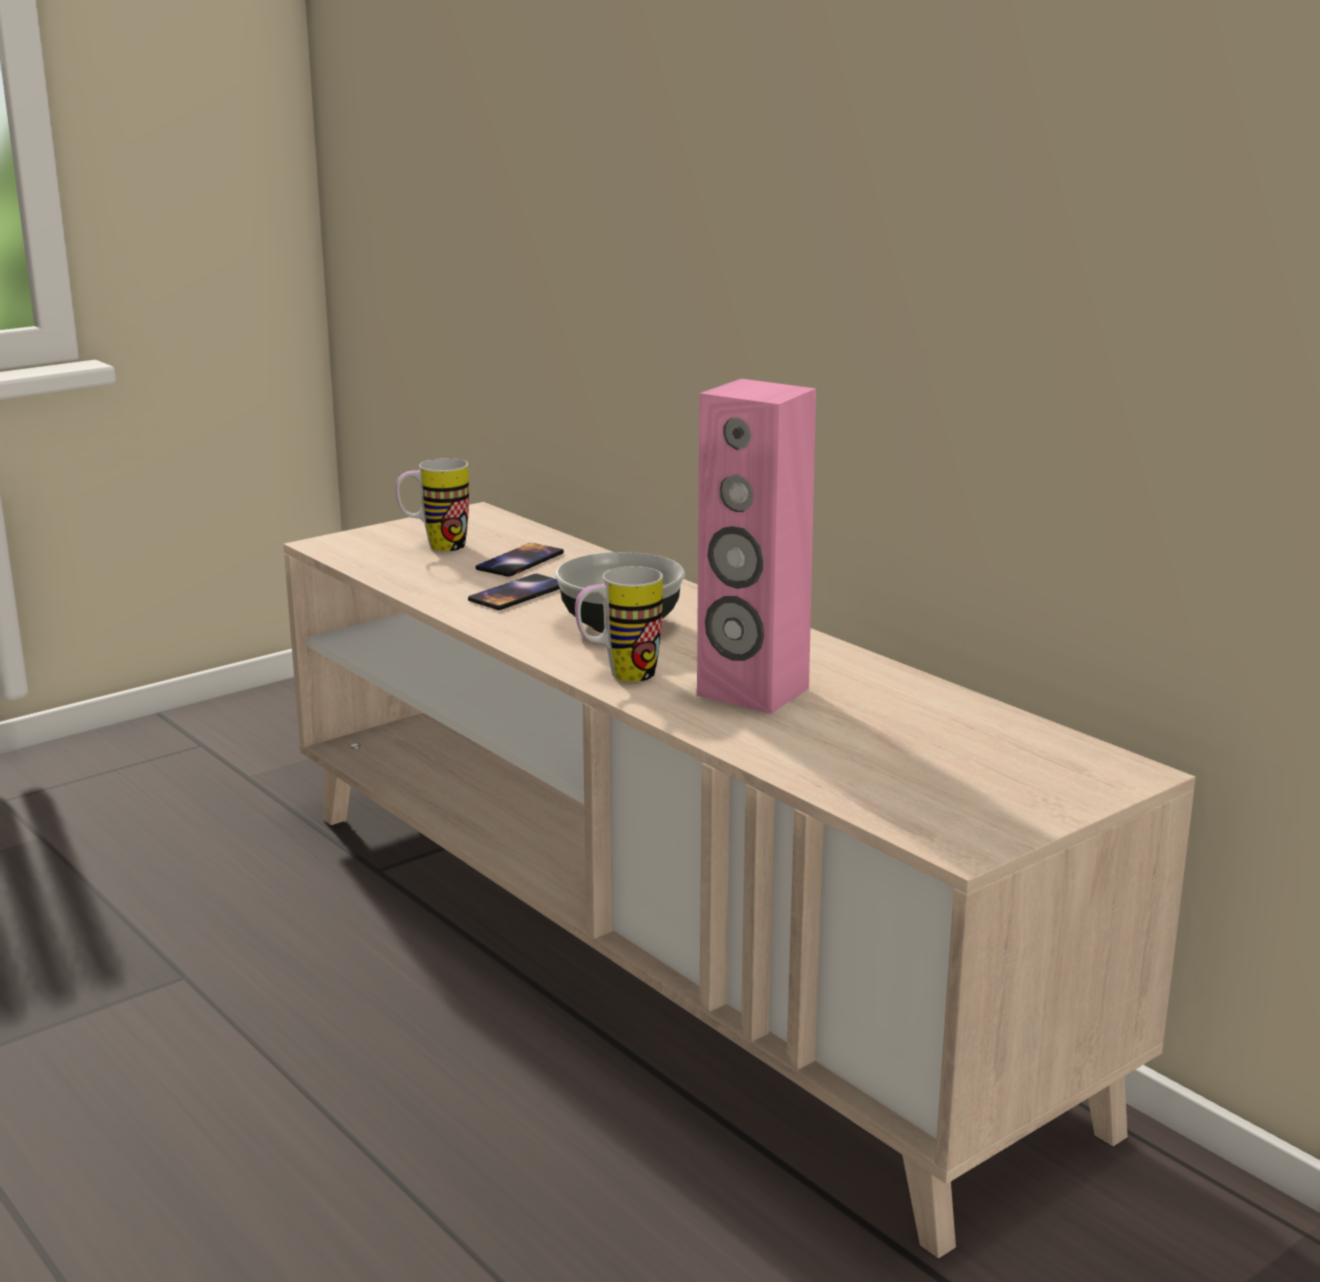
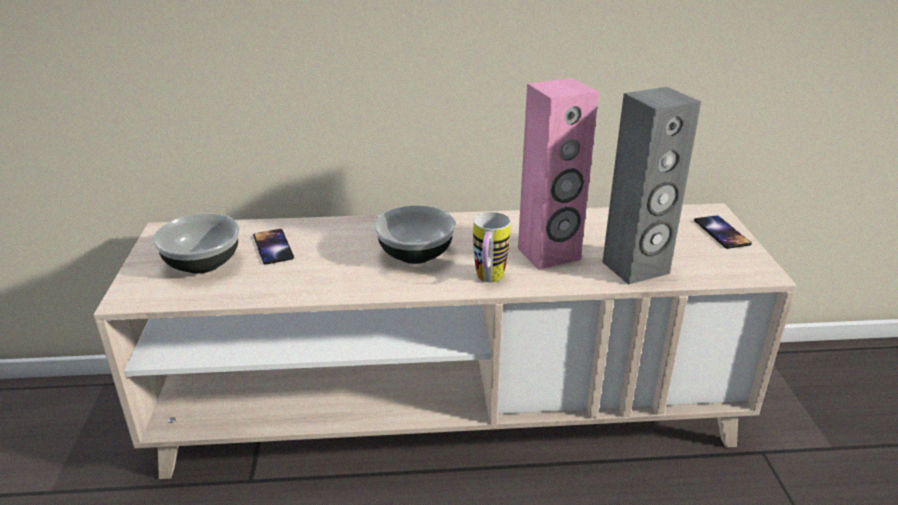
camera: 55 degrees left, 10 degrees up
mug [396,458,469,551] -> bowl [153,214,240,274]
phone [468,574,560,610] -> phone moved to [694,216,752,249]
none -> grey speaker [603,87,701,285]

